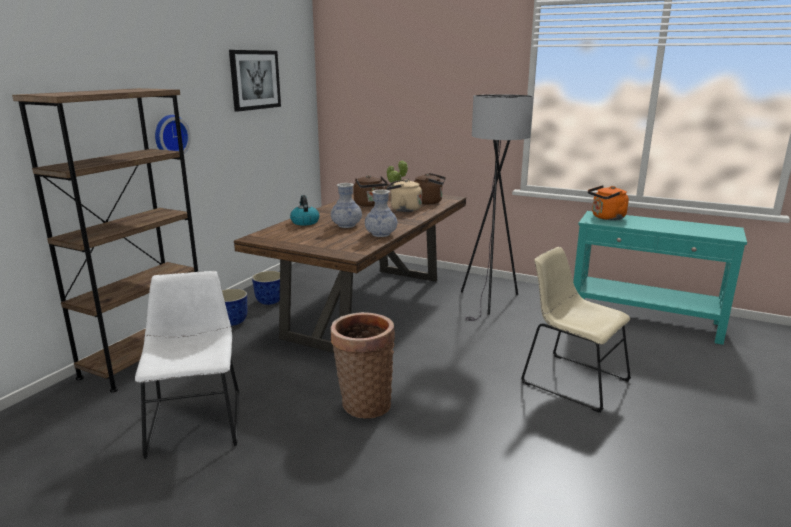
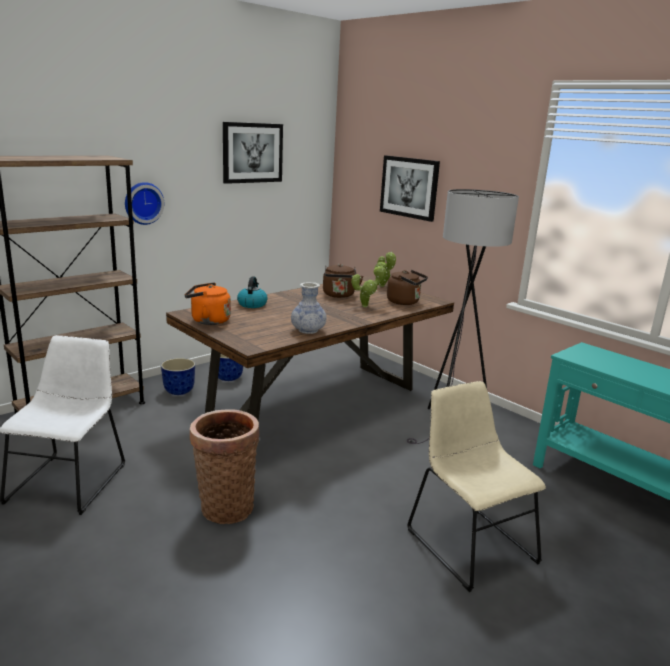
camera: 20 degrees right, 0 degrees up
vase [331,183,362,228] -> none
beige kettle [386,179,422,212] -> potted plant [351,265,387,307]
orange kettle [588,185,629,220] -> orange kettle moved to [185,282,231,325]
none -> picture [380,155,440,222]

